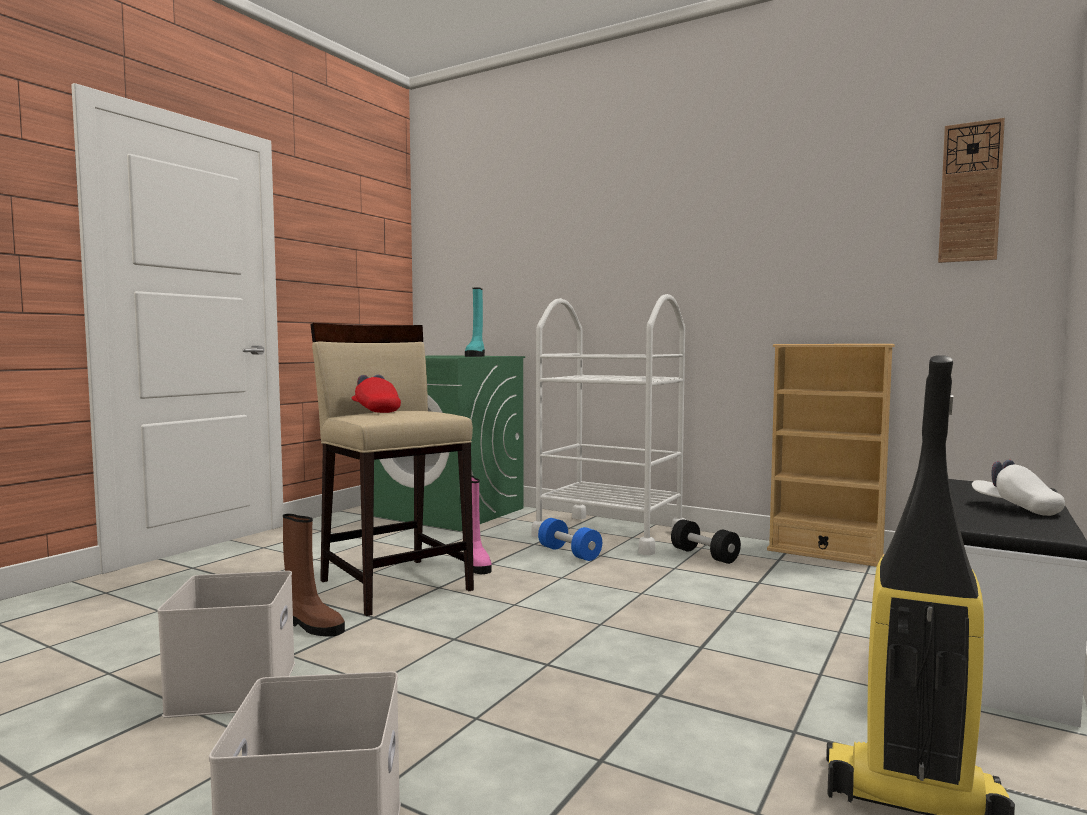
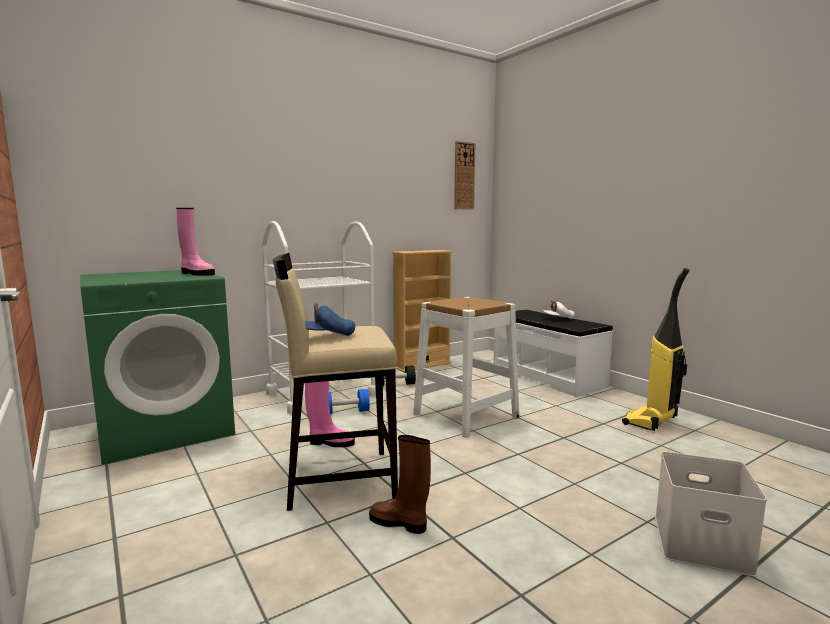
camera: 65 degrees left, 5 degrees up
white storage box [157,571,295,718] -> none
brown boot [283,514,345,636] -> brown boot turned 120 degrees counterclockwise [369,435,431,534]
red cap [351,375,401,413] -> blue cap [305,303,355,336]
turquoise boot [465,288,485,357] -> pink boot [176,208,215,276]
none -> white stool [413,297,520,438]

